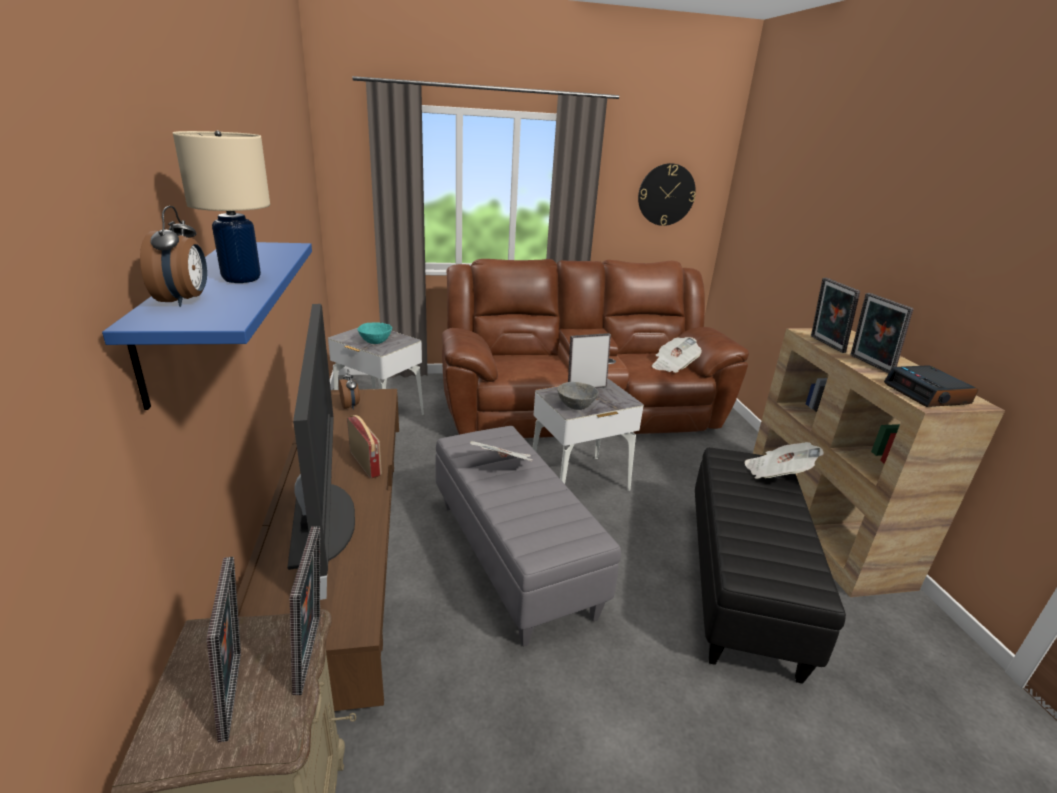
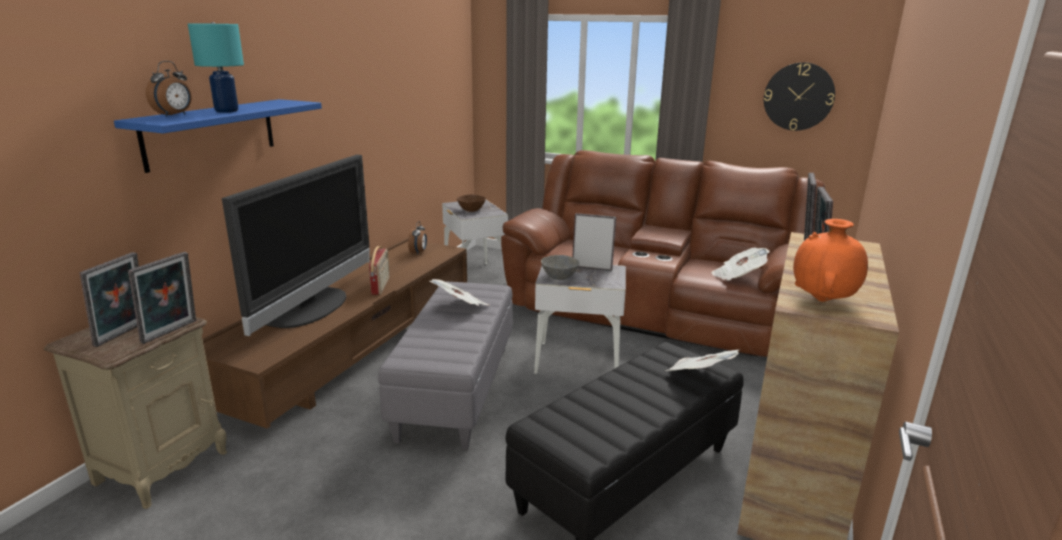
camera: 35 degrees right, 5 degrees down
beige table lamp [173,131,270,283] -> turquoise table lamp [188,22,244,113]
turquoise bowl [357,322,392,344] -> brown bowl [457,194,486,212]
alarm clock [884,365,978,407] -> orange vase [793,219,868,302]

